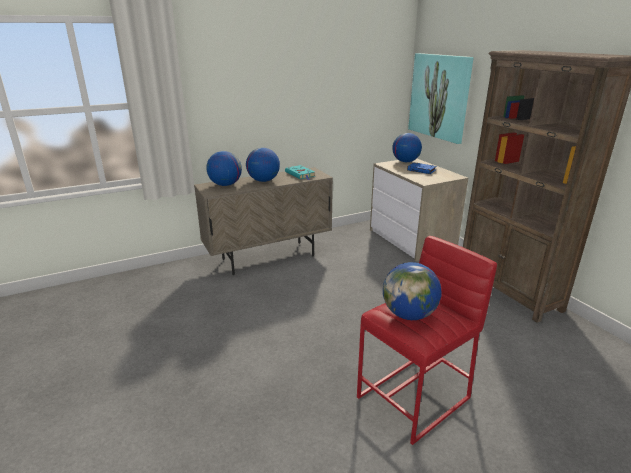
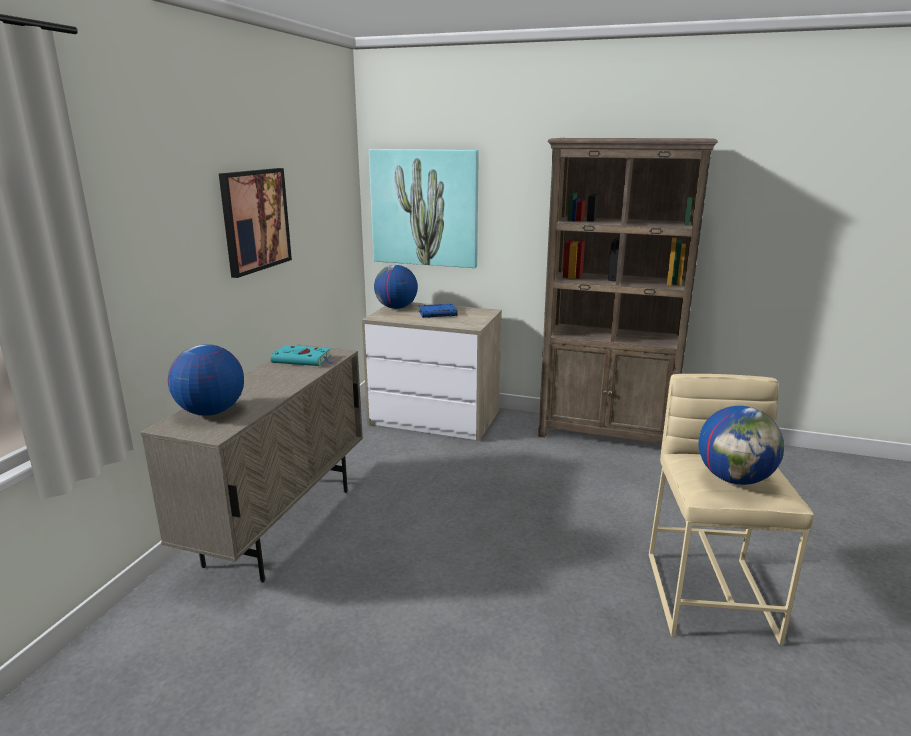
camera: 45 degrees left, 5 degrees down
globe [246,148,280,182] -> none
red stool [357,236,497,445] -> beige stool [649,374,814,645]
none -> picture [219,168,292,278]

